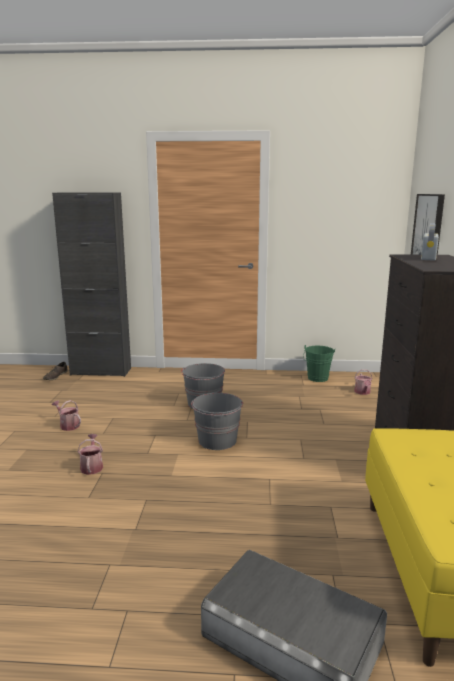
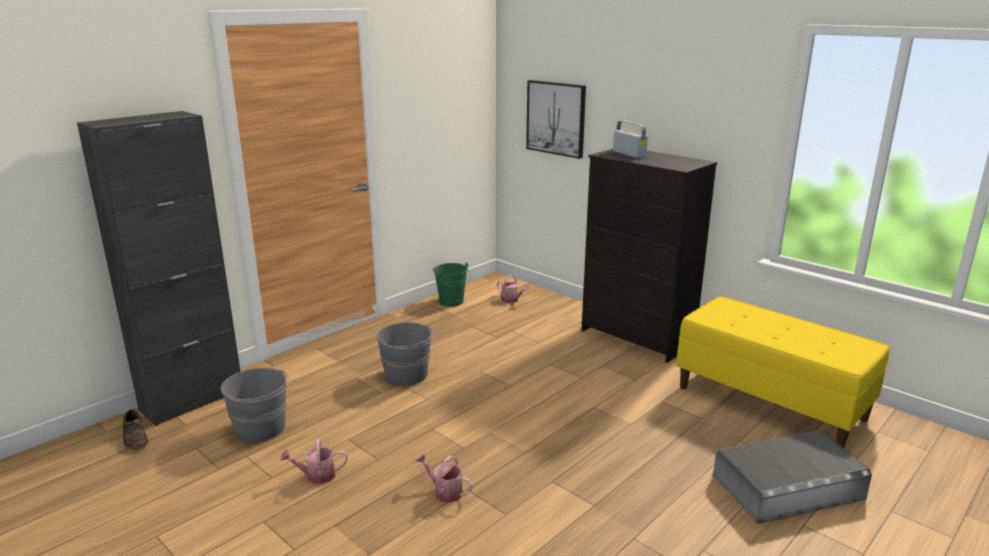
camera: 50 degrees left, 5 degrees up
grey bucket [191,393,243,450] -> grey bucket moved to [221,368,289,443]

